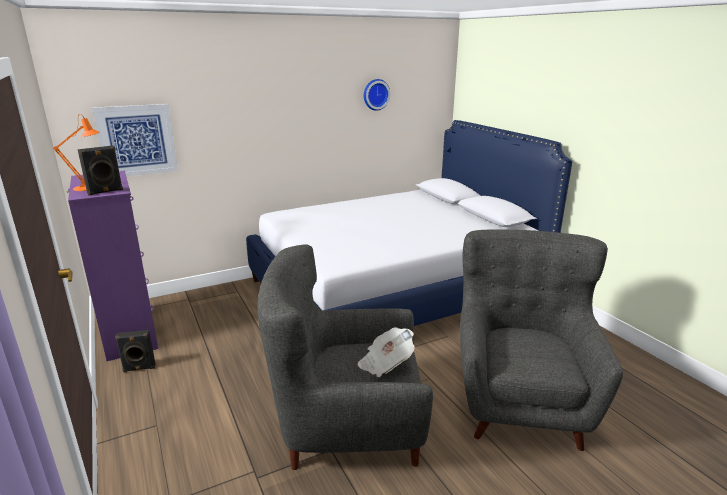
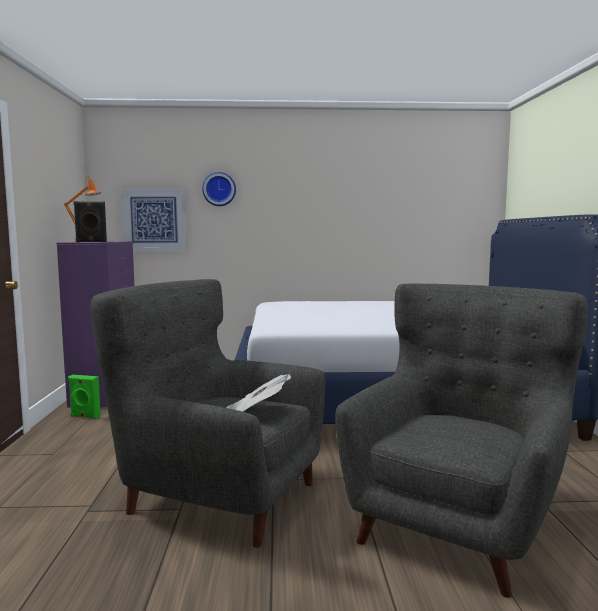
camera: 25 degrees right, 15 degrees down
black speaker [115,330,156,372] -> green speaker [68,375,101,418]
wall clock [364,79,390,111] -> wall clock moved to [202,172,236,206]

